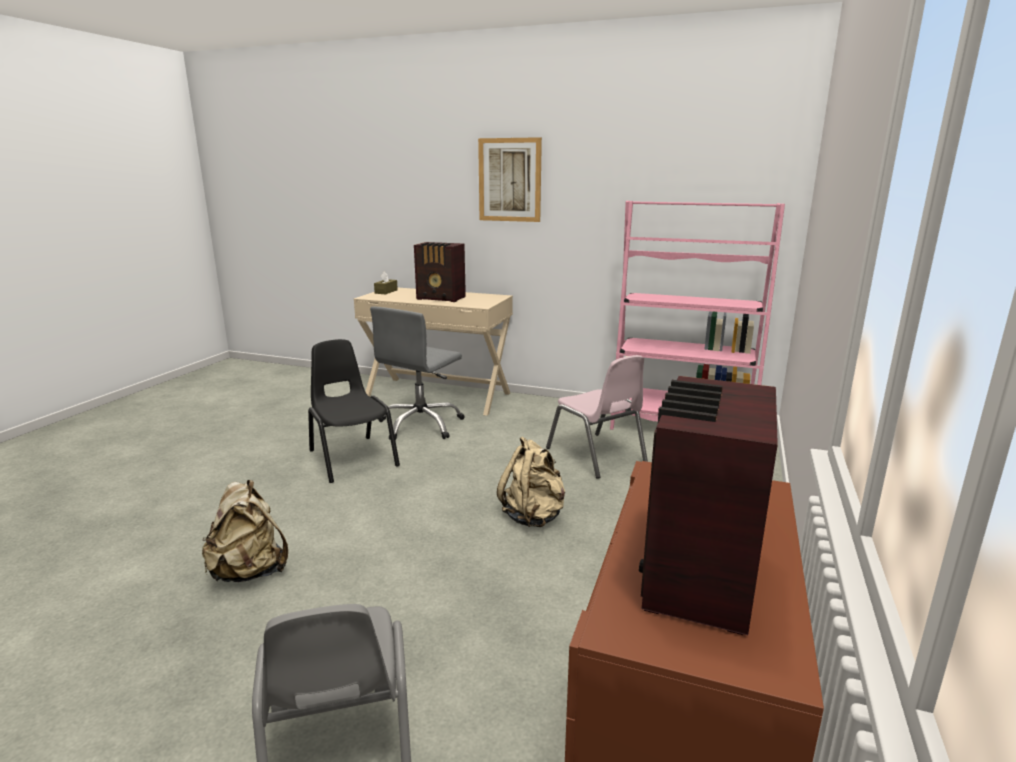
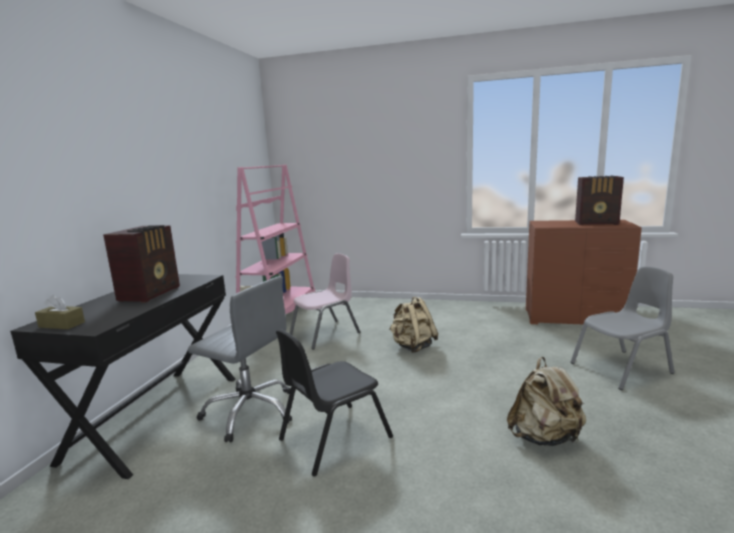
camera: 95 degrees left, 5 degrees down
beige desk [354,287,513,416] -> black desk [10,274,236,479]
picture [478,137,542,222] -> none

